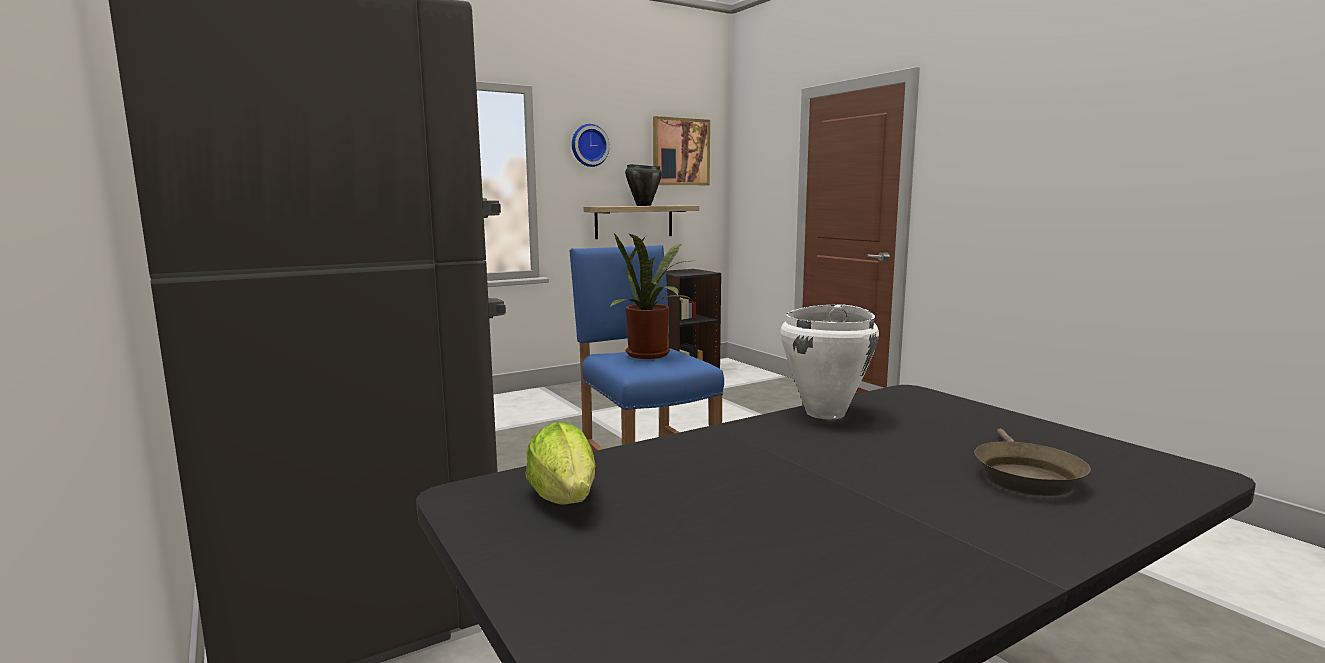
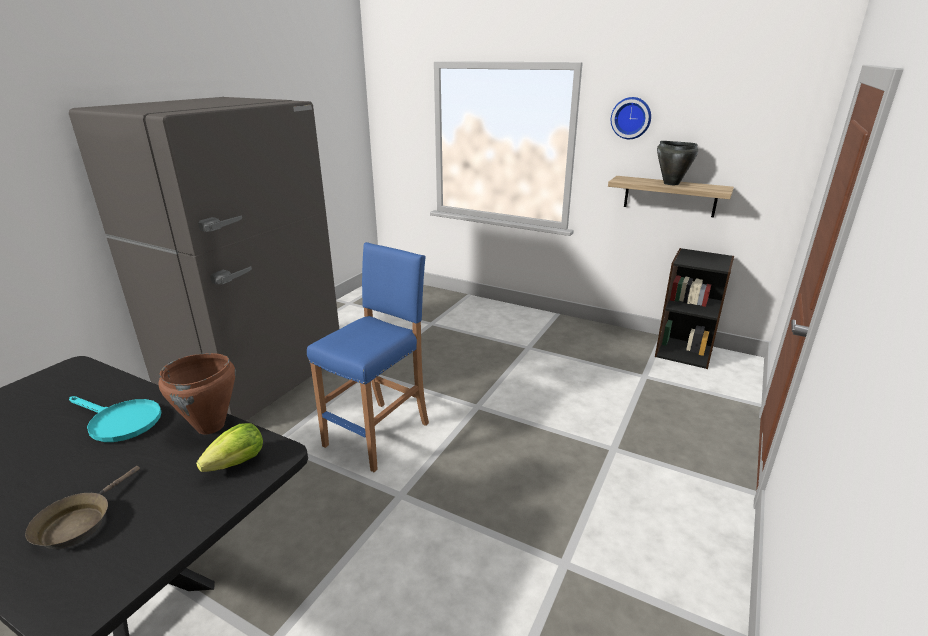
camera: 60 degrees right, 15 degrees up
lettuce [525,422,596,505] -> lettuce moved to [196,423,263,472]
potted plant [610,233,691,359] -> none
picture [653,116,710,185] -> none
white cooking pot [780,304,879,419] -> brown cooking pot [159,353,236,434]
brown frying pan [974,429,1091,496] -> brown frying pan turned 60 degrees counterclockwise [25,466,140,549]
none -> turquoise frying pan [69,396,161,442]

